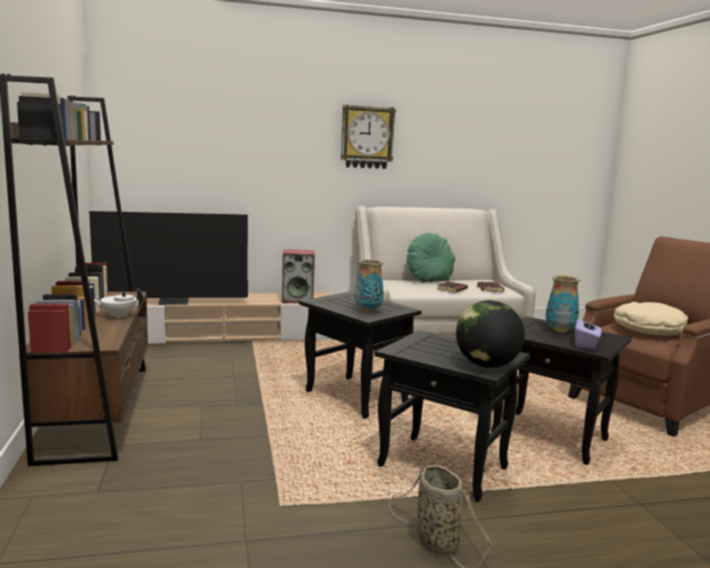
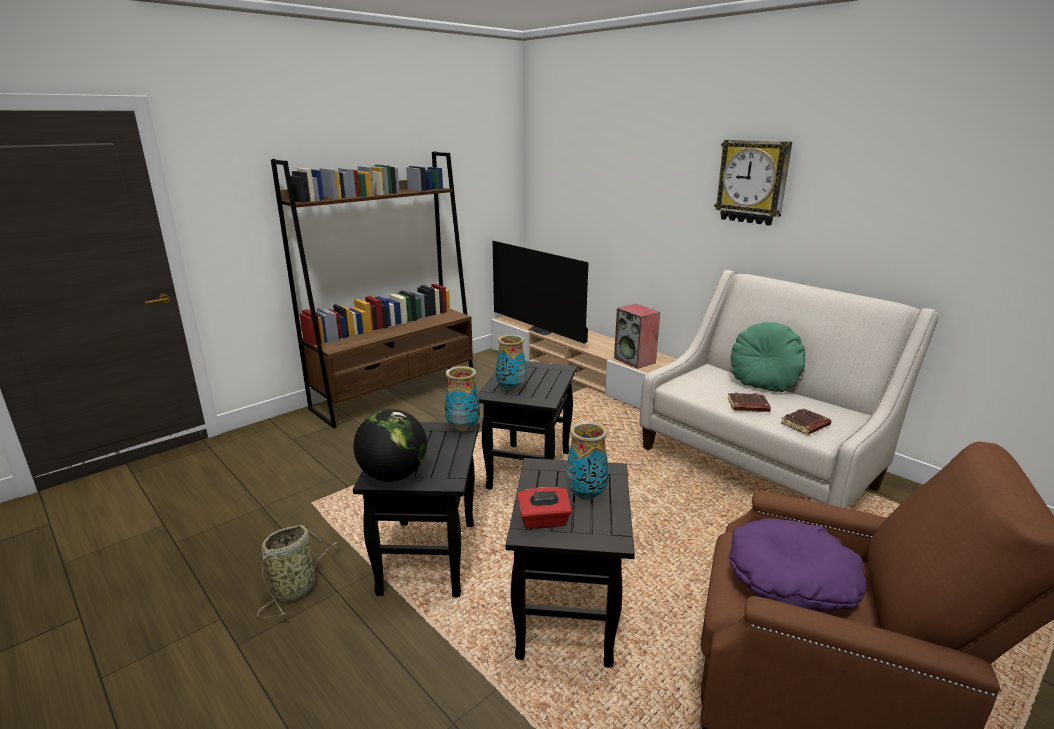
camera: 60 degrees right, 10 degrees up
white teapot [94,288,143,319] -> none
purple tissue box [575,316,602,350] -> red tissue box [517,487,572,529]
beige pillow [614,302,688,335] -> purple pillow [729,519,867,611]
none -> vase [445,366,480,431]

